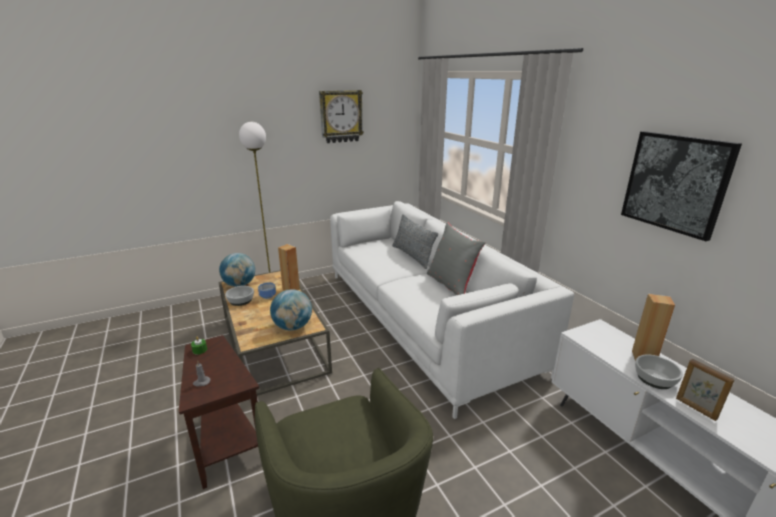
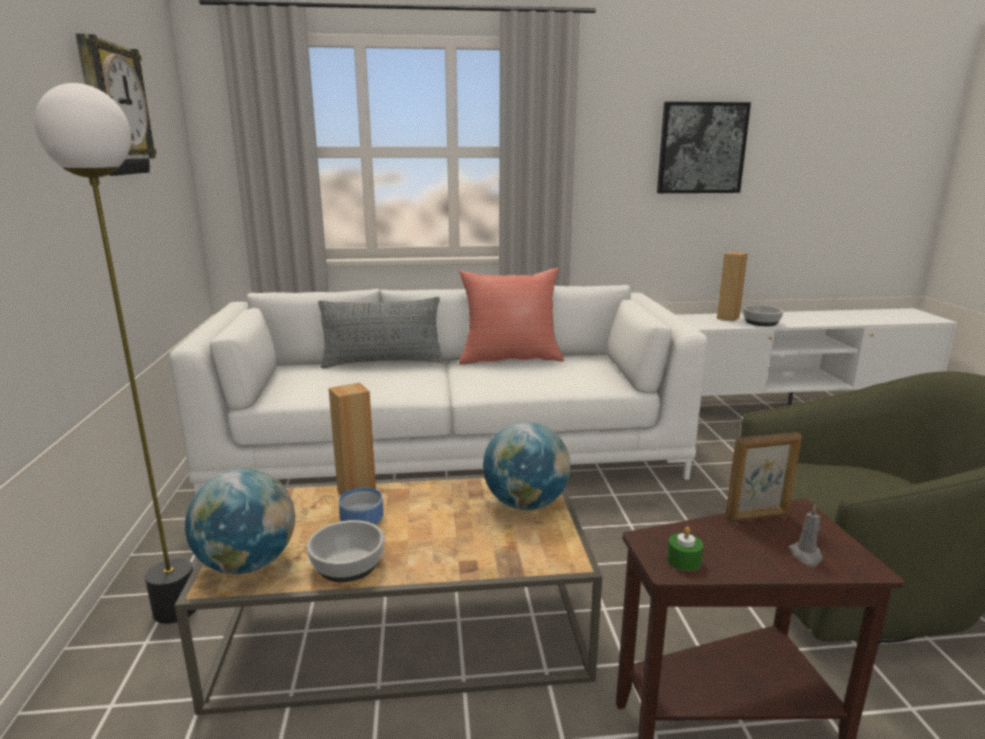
camera: 70 degrees left, 5 degrees down
grey pillow [427,222,486,295] -> red pillow [459,268,564,365]
picture frame [676,359,735,421] -> picture frame moved to [725,432,802,522]

